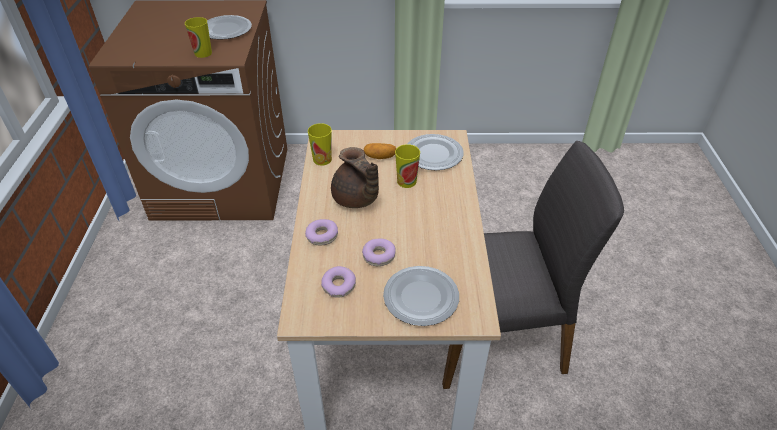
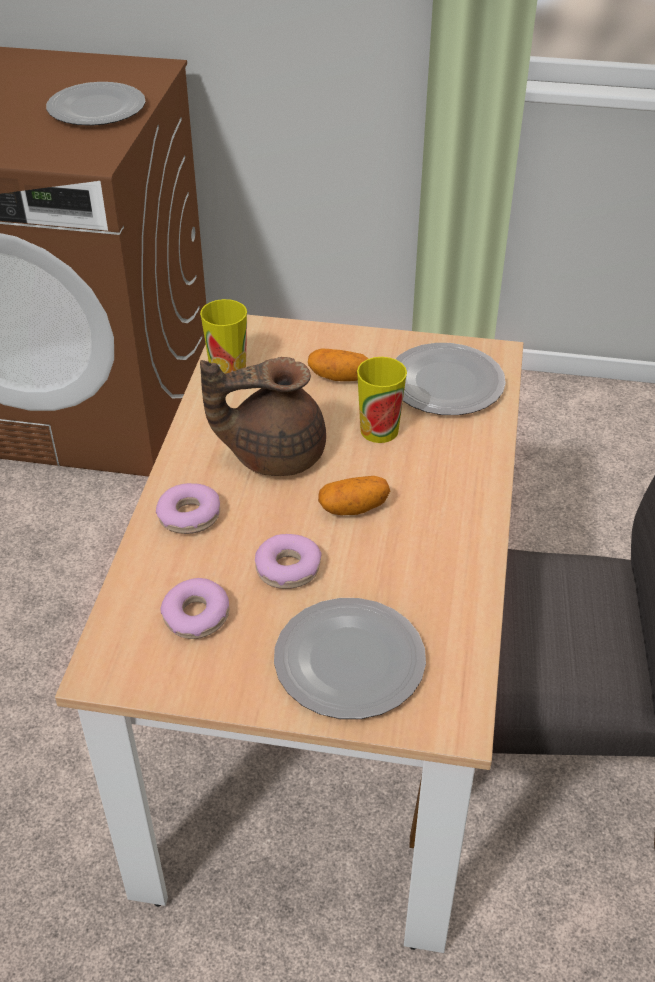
camera: 10 degrees right, 0 degrees up
cup [185,17,212,58] -> none
brown teapot [331,147,379,208] -> brown teapot turned 105 degrees clockwise [200,357,326,476]
none -> potato [318,476,390,515]

